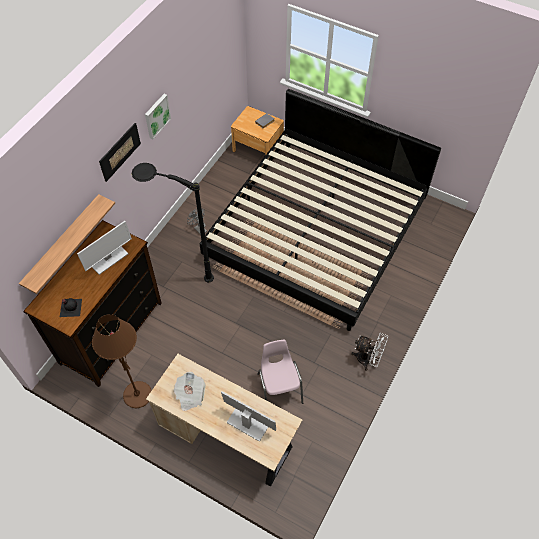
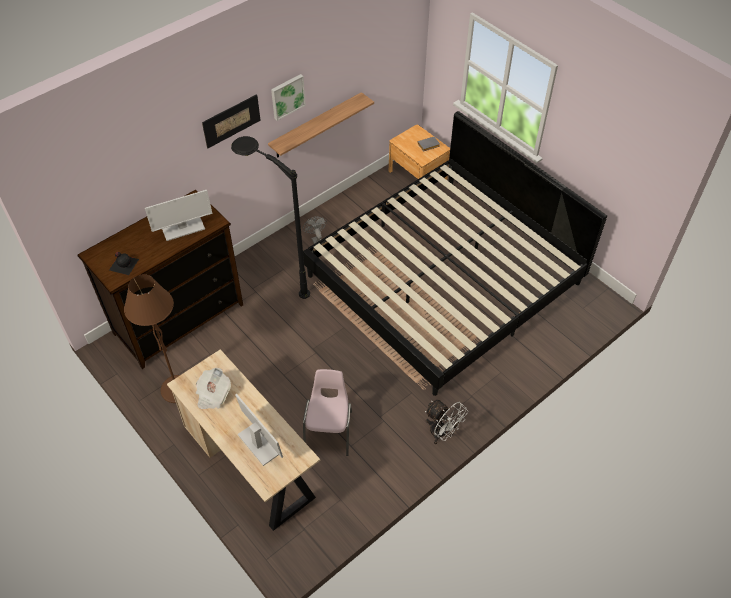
camera: 20 degrees right, 5 degrees down
shelf [19,194,115,294] -> shelf moved to [268,92,374,158]

